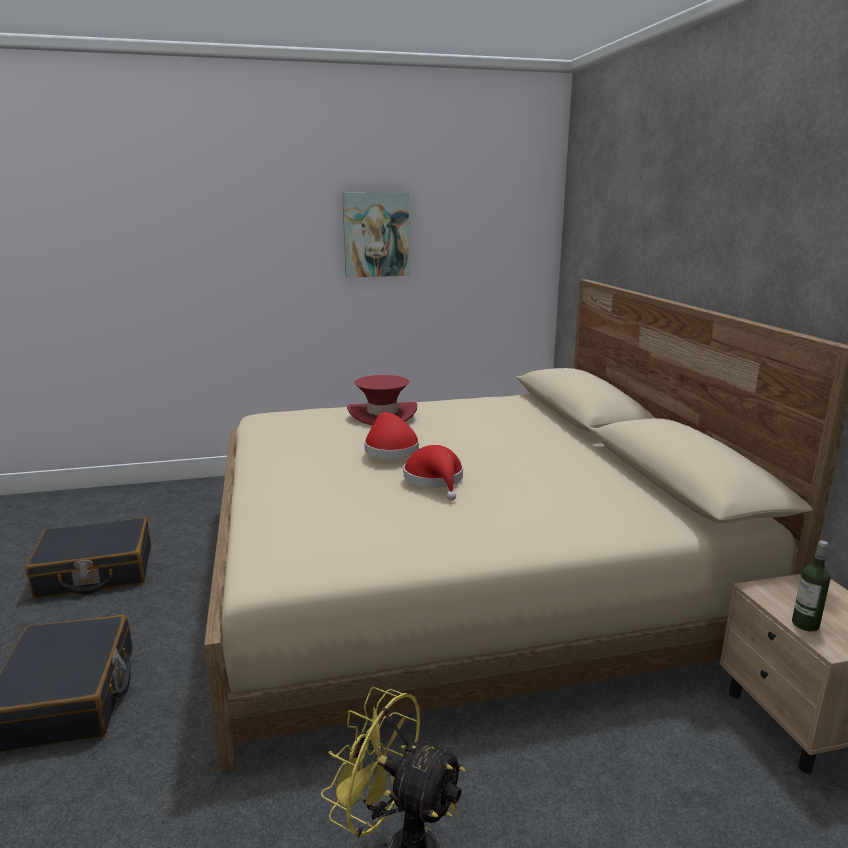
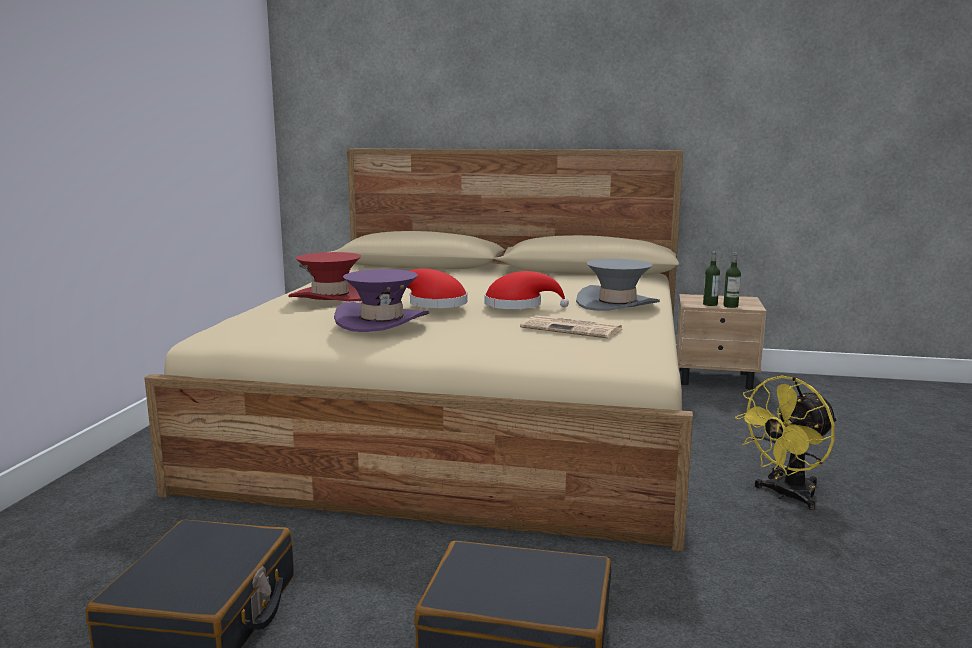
camera: 65 degrees left, 5 degrees down
picture [342,192,410,277] -> none
none -> purple hat [334,269,429,332]
none -> newspaper [520,315,622,338]
none -> grey hat [576,259,660,311]
none -> bottle [703,251,720,306]

